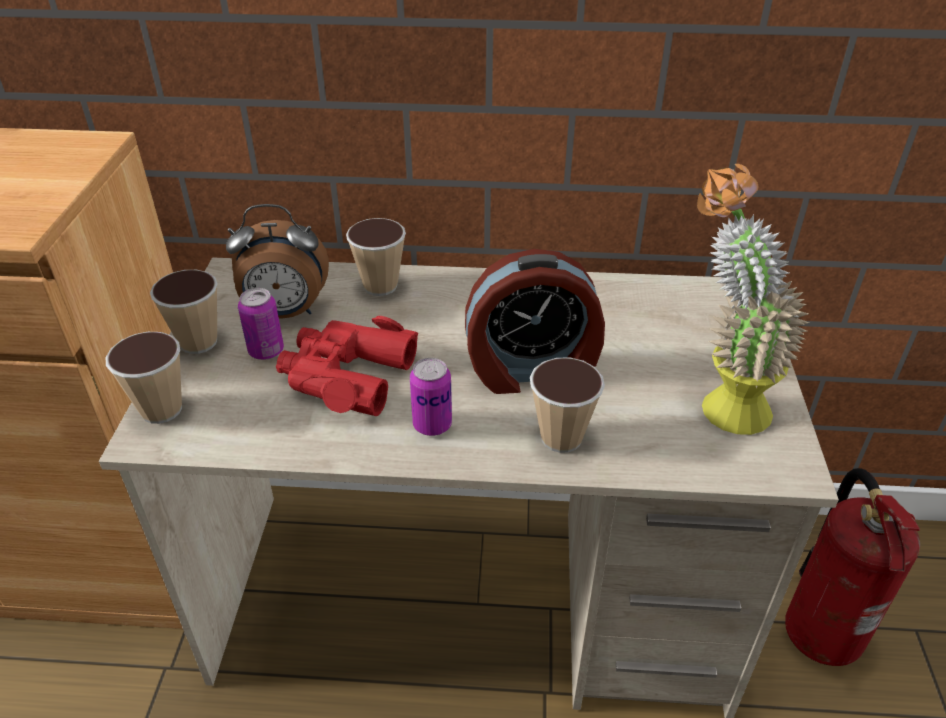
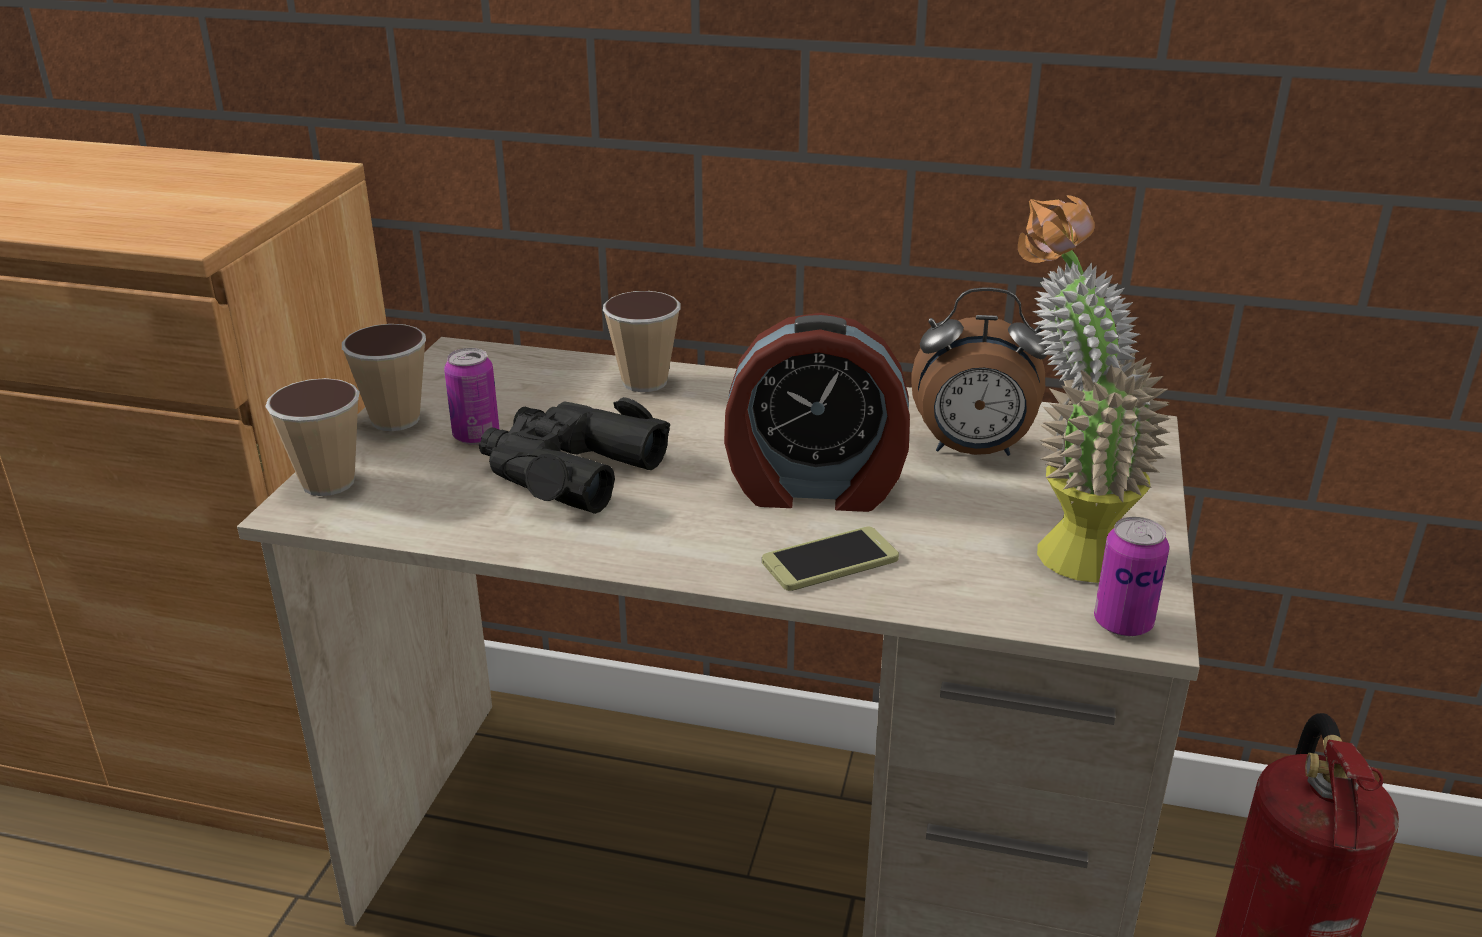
camera: 10 degrees right, 10 degrees down
alarm clock [226,204,329,318] -> alarm clock moved to [911,287,1048,456]
red binoculars [276,316,418,416] -> black binoculars [479,397,670,514]
can [410,358,452,436] -> can moved to [1094,517,1169,637]
cup [530,358,605,453] -> phone [762,526,899,591]

